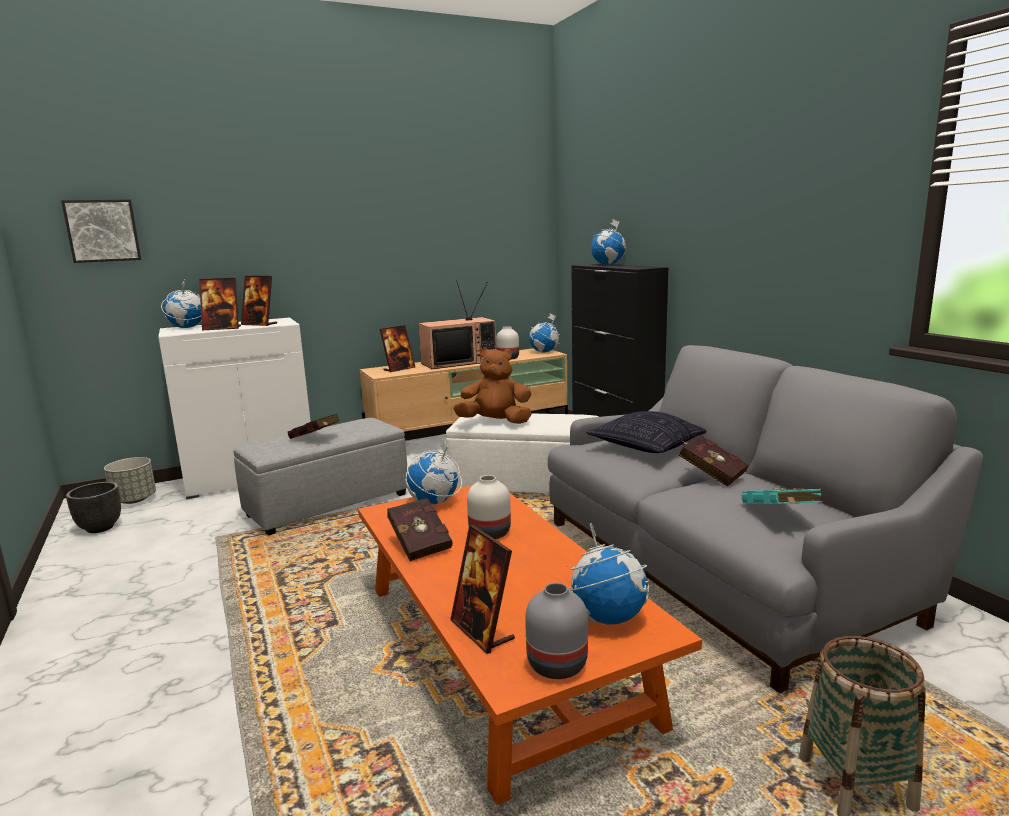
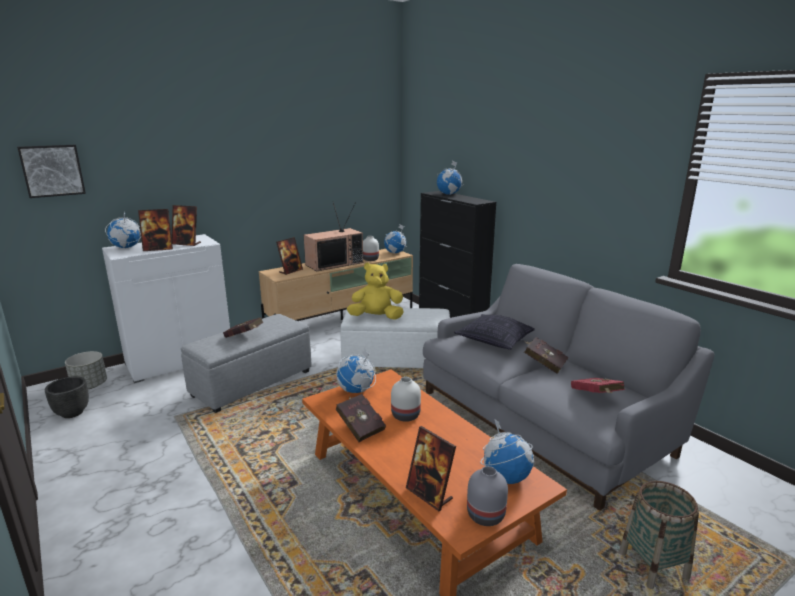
camera: 10 degrees left, 5 degrees up
brown plush toy [453,347,531,424] -> yellow plush toy [347,263,403,320]
turquoise book [742,488,822,504] -> red book [571,378,625,393]

